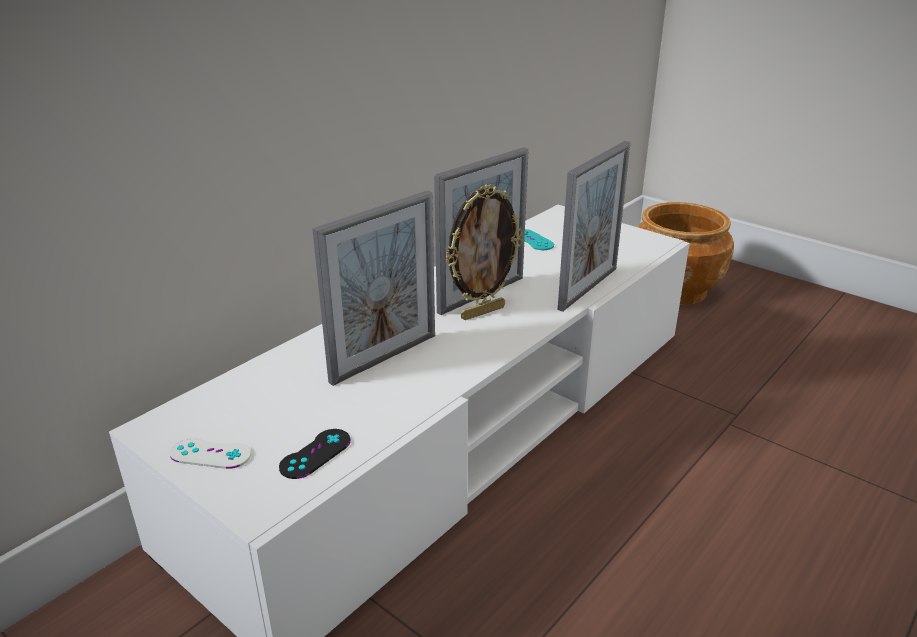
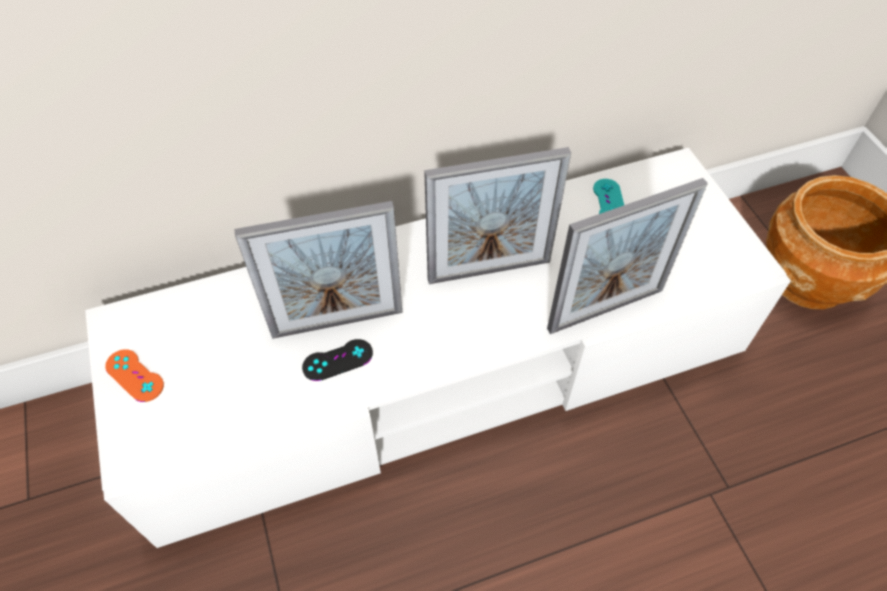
camera: 30 degrees right, 25 degrees up
white game controller [169,438,251,469] -> orange game controller [105,349,164,402]
black game controller [279,429,351,479] -> black game controller moved to [302,339,373,381]
picture frame [445,184,523,320] -> none

